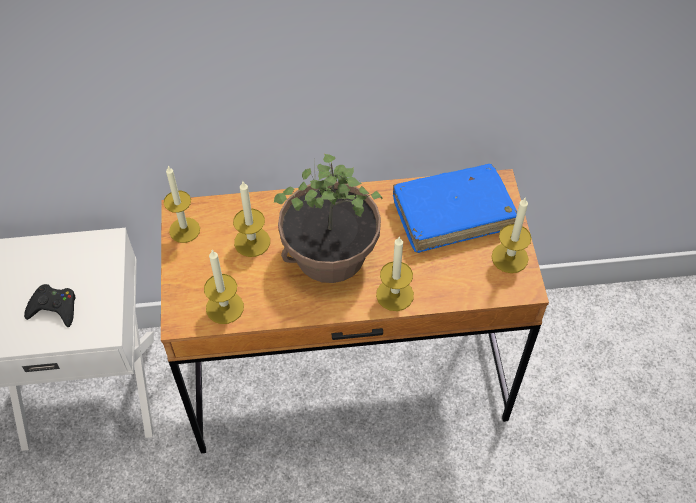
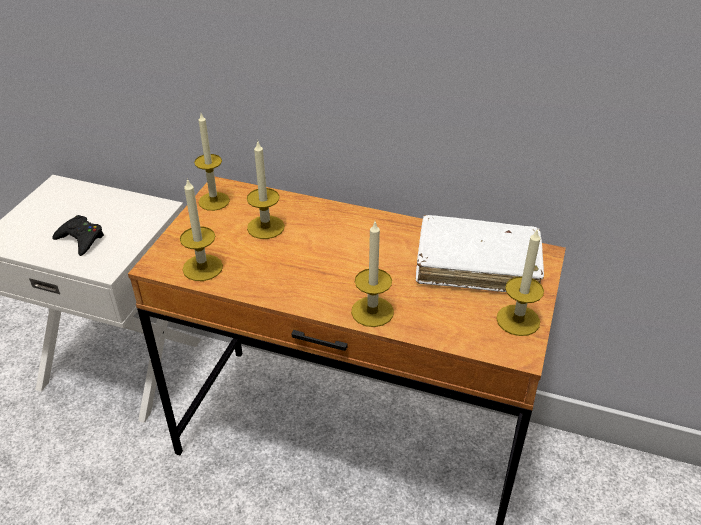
camera: 25 degrees right, 15 degrees down
potted plant [273,154,382,283] -> none
blue book [393,164,517,253] -> white book [416,215,544,292]

